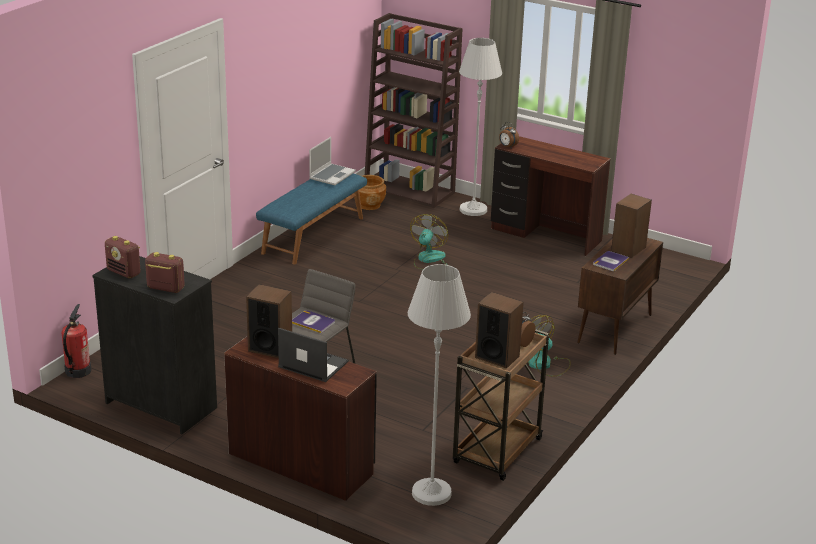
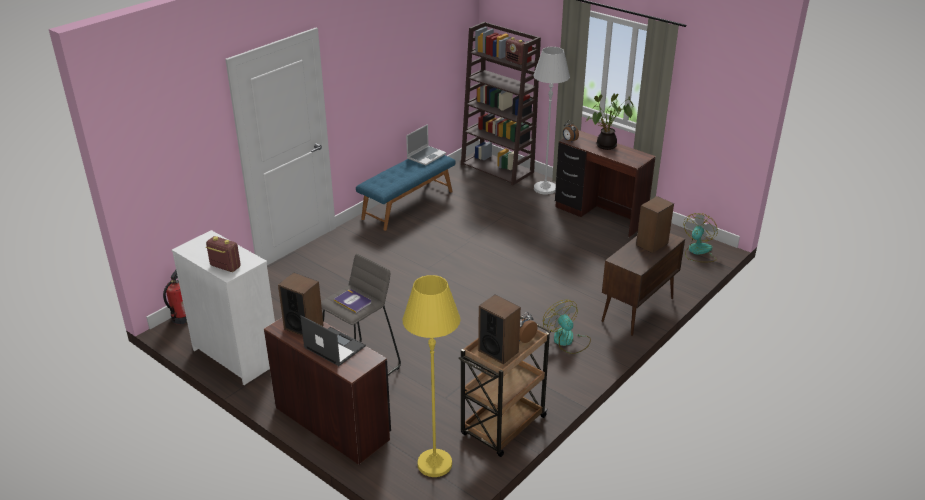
camera: 10 degrees right, 5 degrees up
black dresser [92,256,217,434] -> white dresser [172,230,275,385]
radio [105,236,141,278] -> radio moved to [505,37,526,65]
brown planter [359,175,386,210] -> none
white floor lamp [408,264,471,506] -> yellow floor lamp [402,275,460,477]
fan [410,214,448,270] -> fan moved to [684,213,718,262]
book [593,251,629,272] -> none
none -> potted plant [586,93,633,150]

